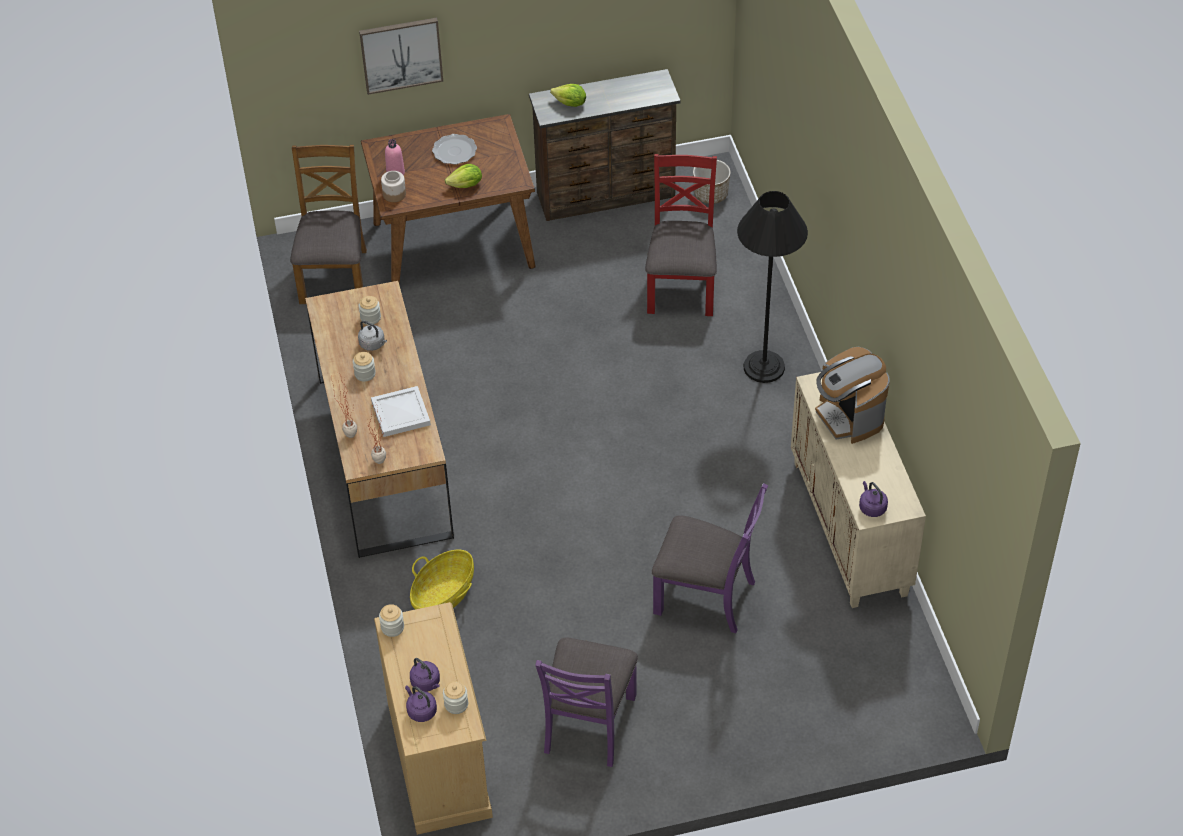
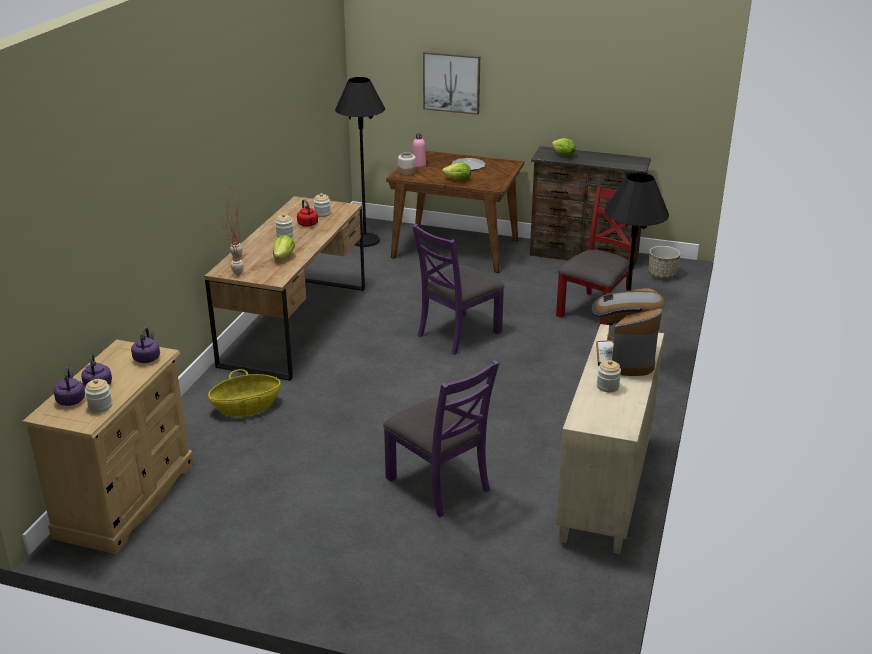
camera: 30 degrees right, 20 degrees down
brown chair [290,145,367,304] -> black floor lamp [335,77,385,247]
grey kettle [358,320,387,351] -> red kettle [297,199,318,227]
white tray [371,386,431,437] -> lettuce [273,235,295,260]
jar [379,604,404,637] -> jar moved to [597,360,621,392]
purple chair [535,638,638,767] -> purple chair moved to [412,224,504,355]
purple kettle [859,481,888,517] -> purple kettle moved to [131,327,160,363]

